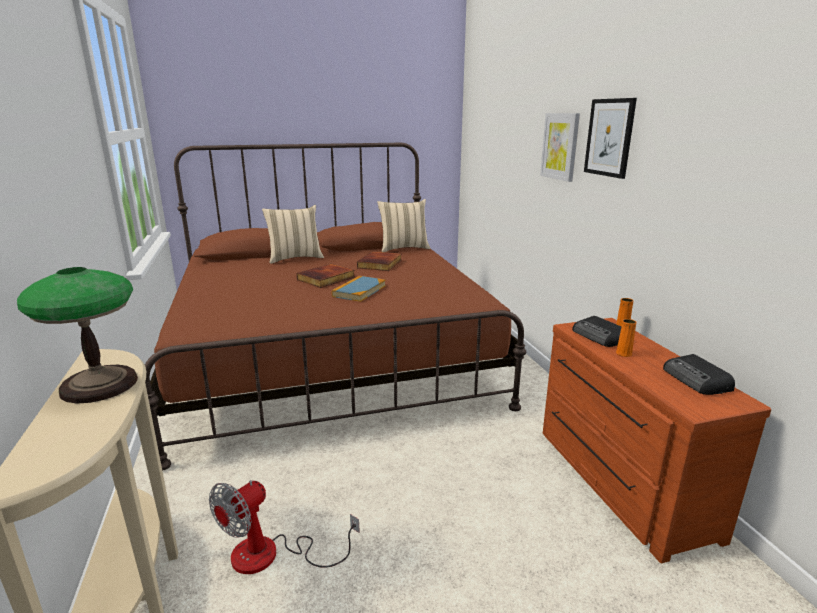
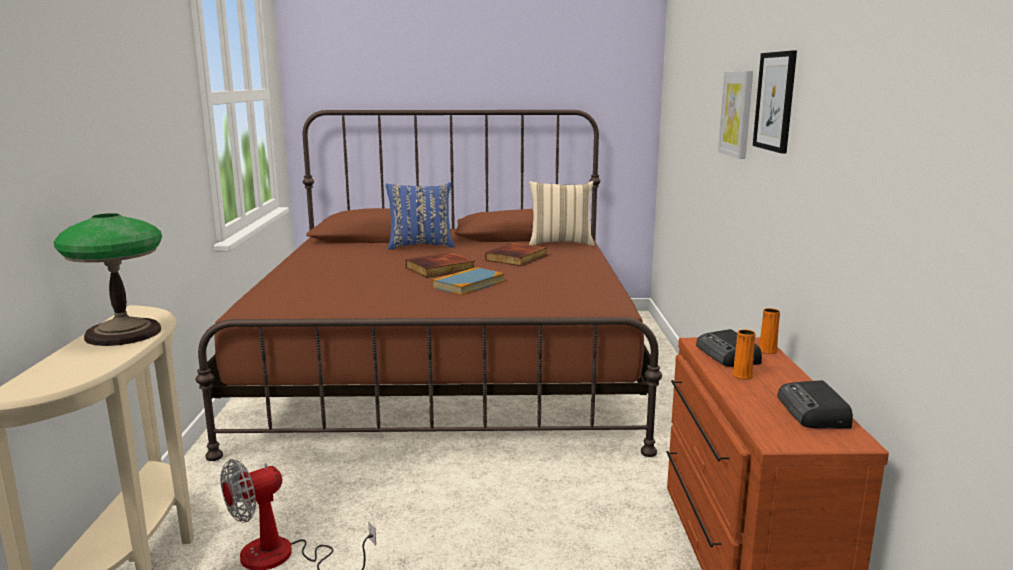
camera: 15 degrees right, 5 degrees down
beige pillow [262,205,324,264] -> blue pillow [385,182,455,250]

